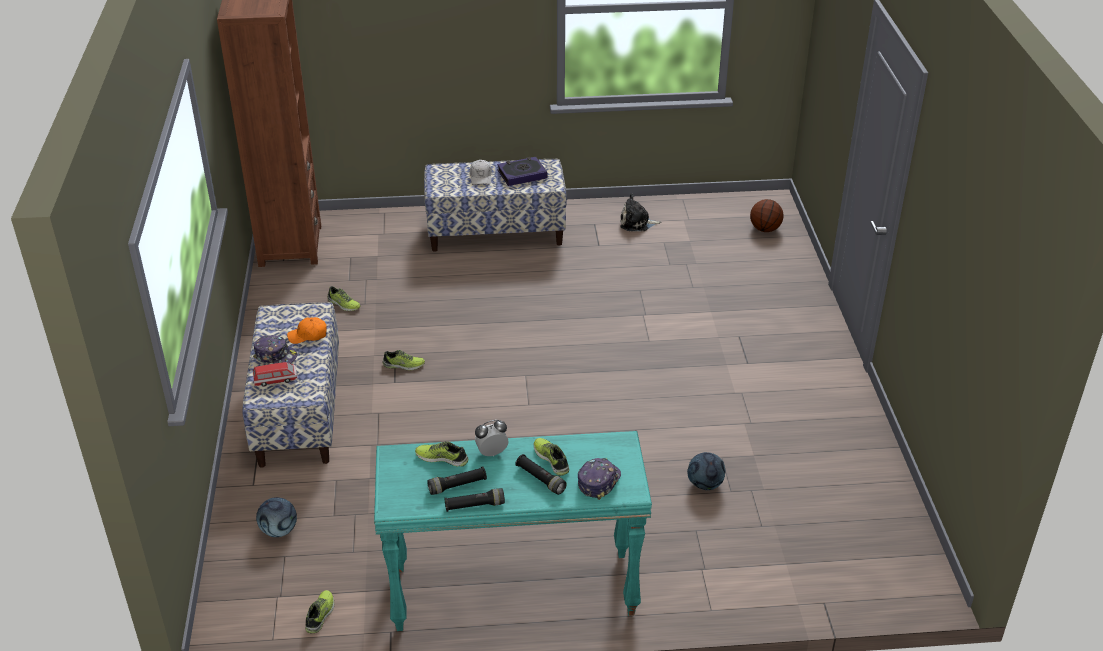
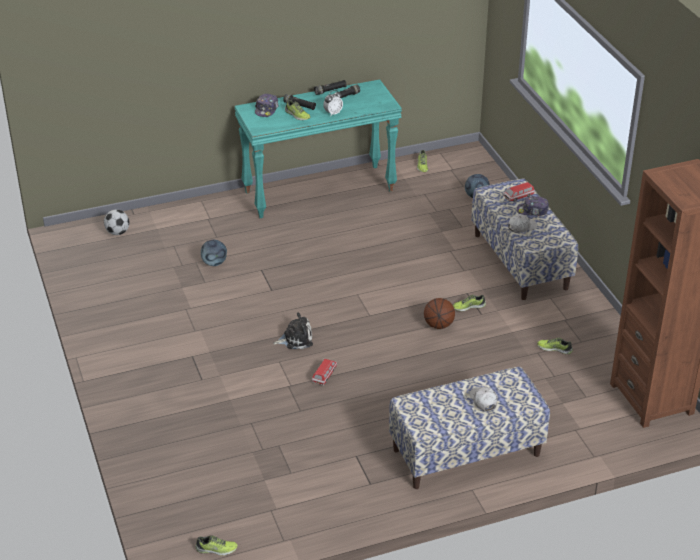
camera: 165 degrees right, 0 degrees up
orange cap [287,317,327,344] -> white cap [508,214,537,233]
shoe [415,441,468,467] -> shoe moved to [195,535,237,556]
book [497,157,547,186] -> none
plush toy [620,193,662,231] -> plush toy moved to [273,312,313,349]
basketball [750,199,784,232] -> basketball moved to [424,298,455,329]
none -> football [104,209,129,235]
none -> toy car [312,359,338,385]

